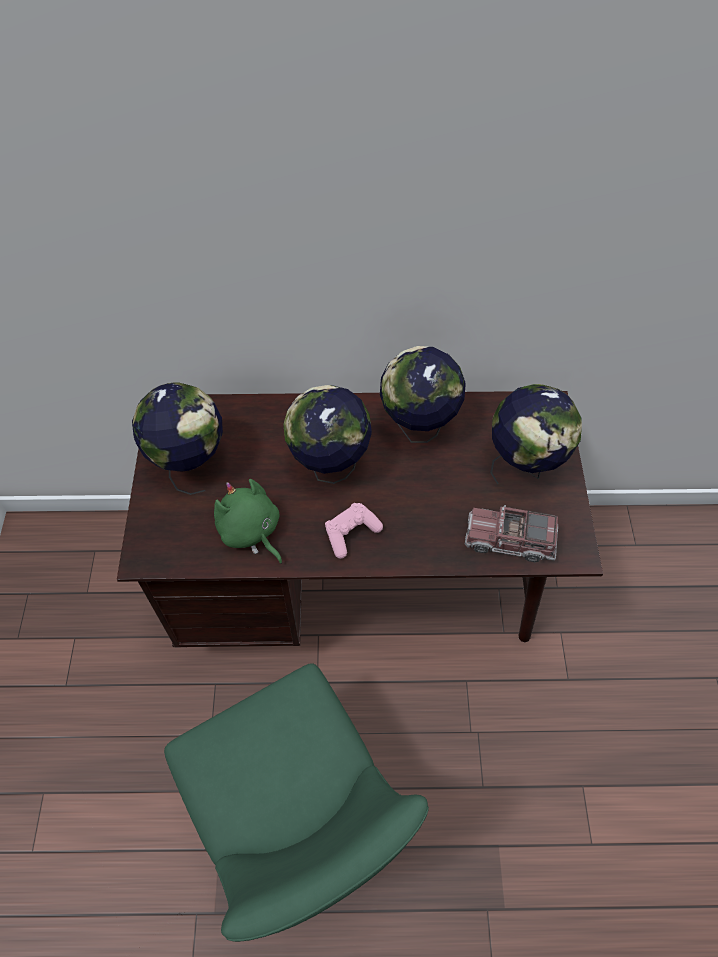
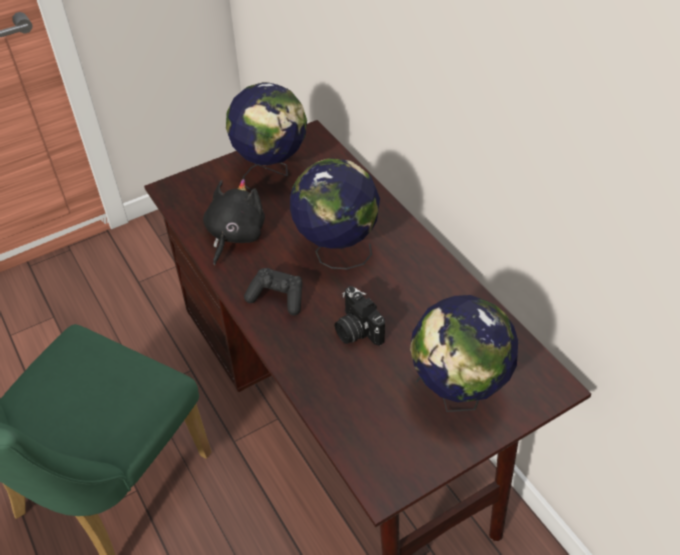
camera: 60 degrees right, 10 degrees down
green plush toy [214,479,282,564] -> black plush toy [203,179,265,265]
pink game controller [325,503,383,559] -> black game controller [244,268,302,315]
globe [380,346,466,443] -> none
toy truck [465,505,558,563] -> none
none -> camera [335,286,385,346]

